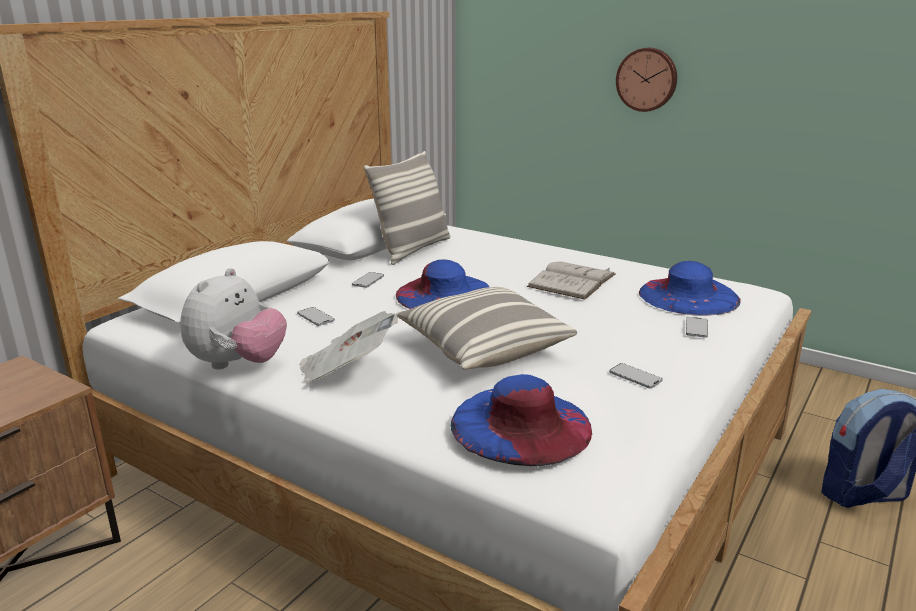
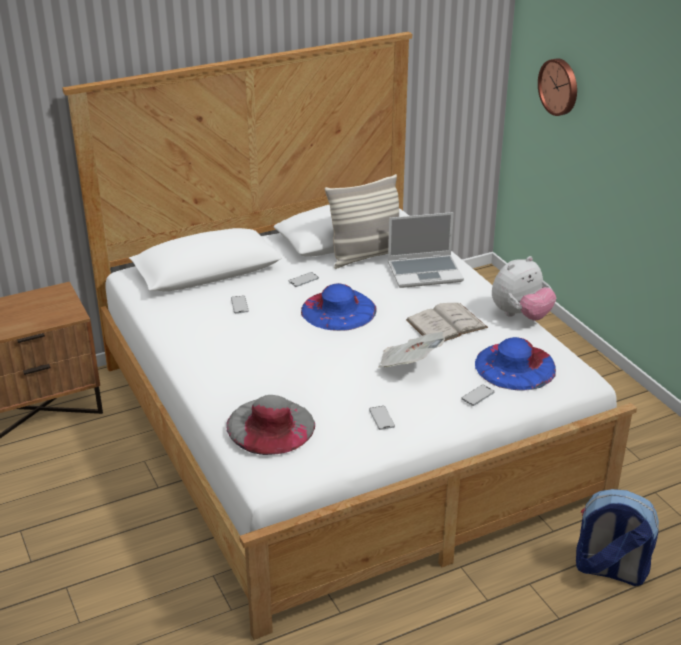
camera: 30 degrees right, 10 degrees up
plush toy [180,268,287,370] -> plush toy moved to [492,256,556,321]
newspaper [299,311,398,384] -> newspaper moved to [378,332,445,368]
pillow [396,287,577,370] -> none
blue hat [450,374,592,466] -> grey hat [226,395,315,455]
wall clock [616,48,677,112] -> wall clock moved to [538,58,577,116]
none -> laptop [388,212,464,288]

